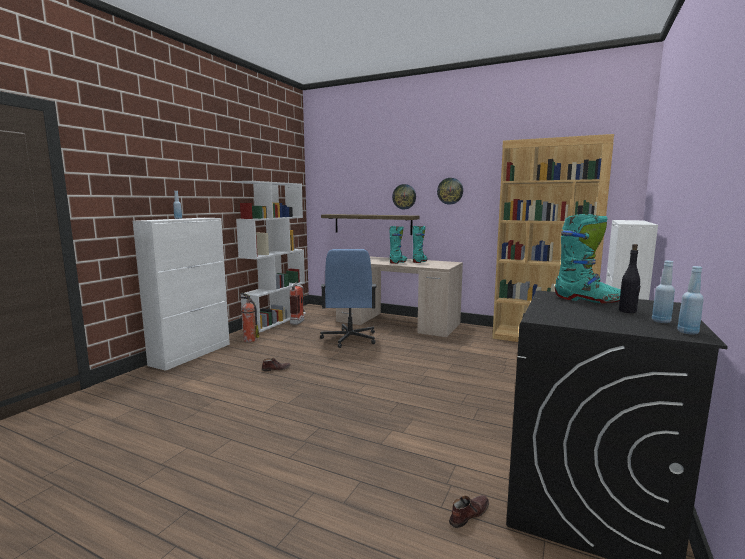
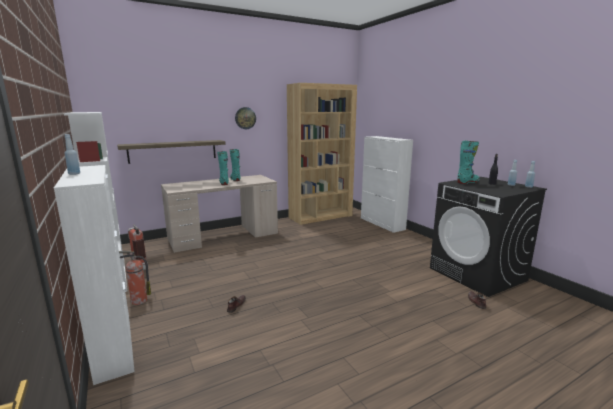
camera: 55 degrees left, 5 degrees up
blue office chair [320,249,376,348] -> none
wall clock [392,184,416,209] -> none

